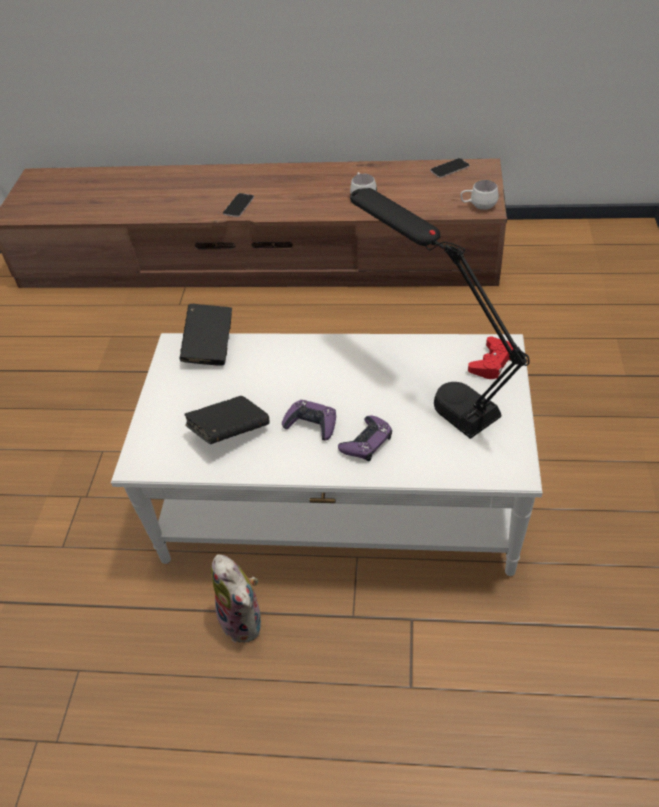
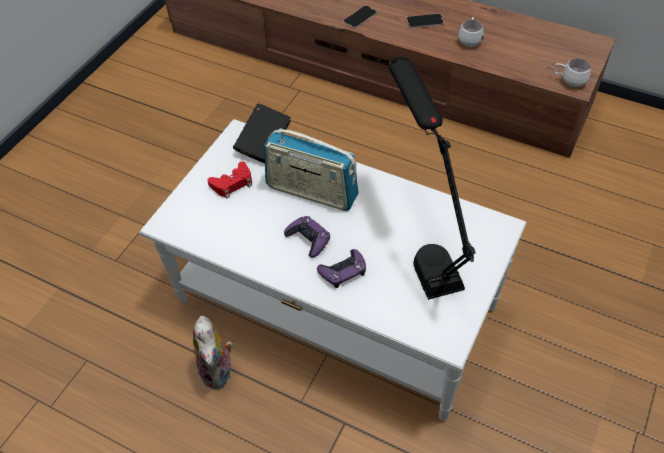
camera: 20 degrees right, 5 degrees up
black book [184,396,269,444] -> none
phone [430,158,470,178] -> phone moved to [407,14,444,28]
red game controller [468,336,513,379] -> red game controller moved to [207,162,252,199]
none -> radio [264,128,359,211]

